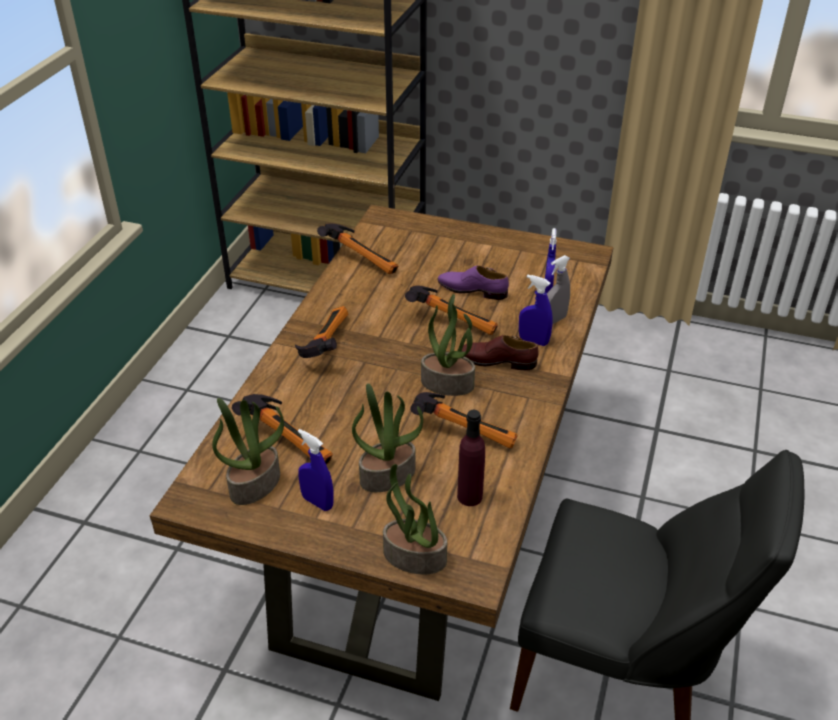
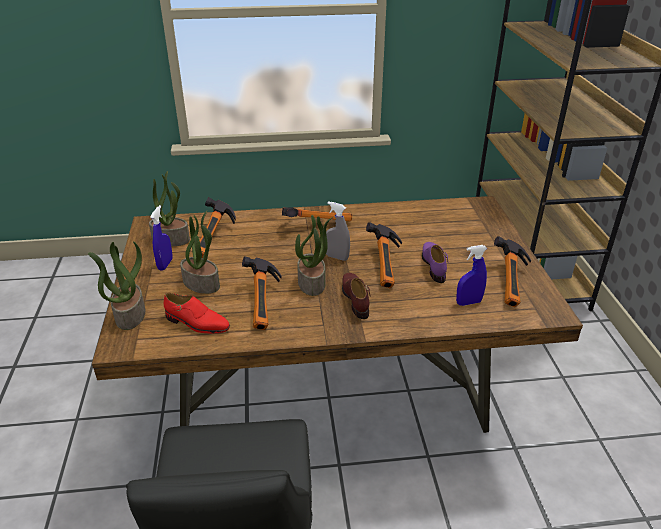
camera: 65 degrees right, 5 degrees down
hammer [317,223,398,274] -> hammer moved to [494,236,531,307]
purple bottle [457,410,485,506] -> red shoe [164,293,230,333]
blue spray bottle [519,275,553,346] -> none
grey spray bottle [547,255,570,324] -> grey spray bottle moved to [326,201,350,261]

